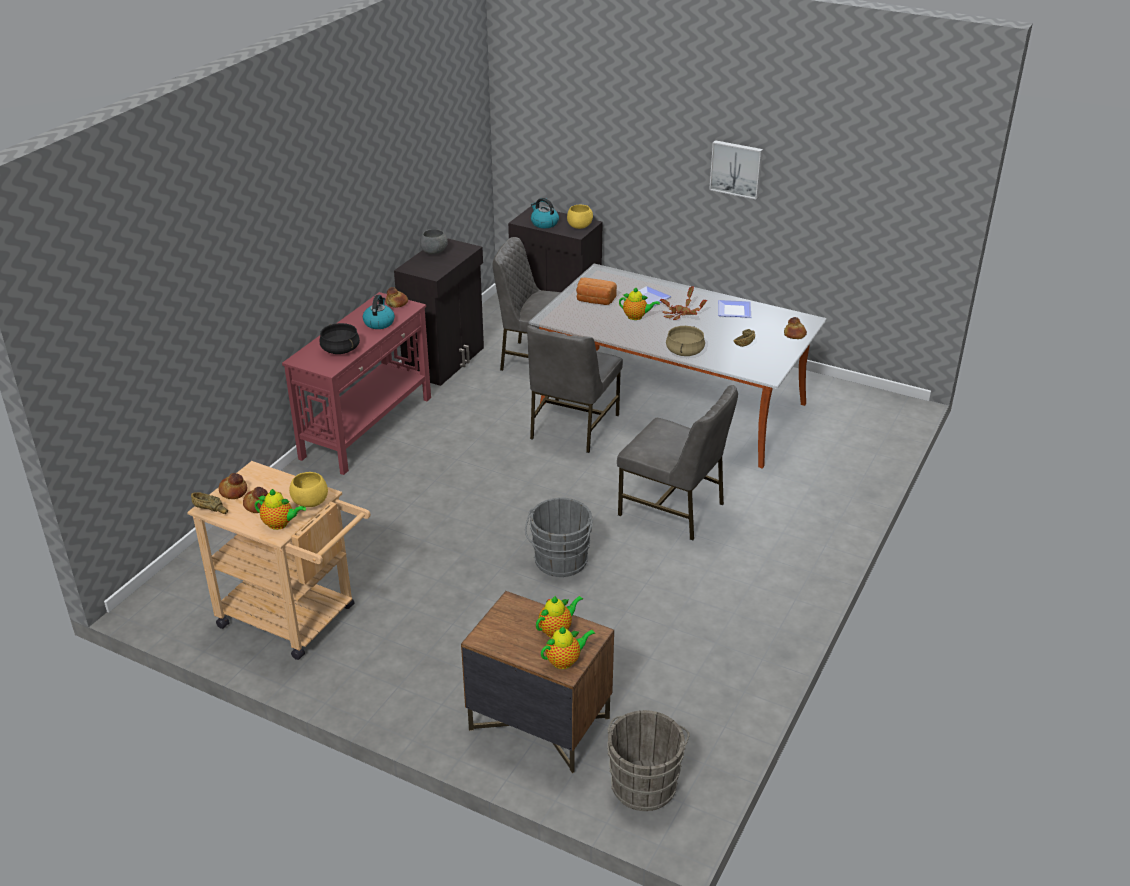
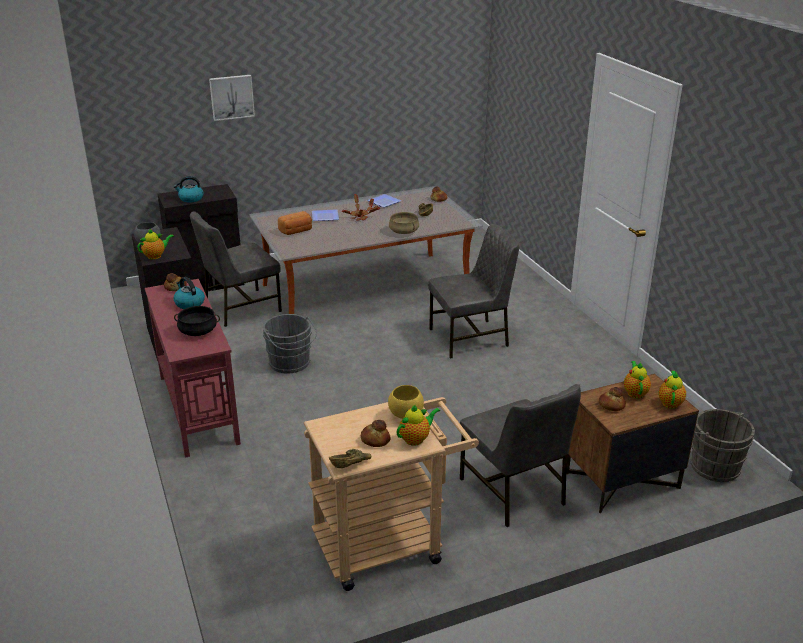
camera: 50 degrees left, 5 degrees down
bread [219,473,248,499] -> bread moved to [599,387,626,411]
grey bucket [525,498,593,577] -> grey bucket moved to [263,314,317,373]
grey chair [527,325,623,453] -> grey chair moved to [460,384,581,527]
yellow bowl [567,205,593,229] -> none
teapot [619,287,660,320] -> teapot moved to [137,228,174,260]
picture [709,140,763,199] -> picture moved to [209,75,255,121]

